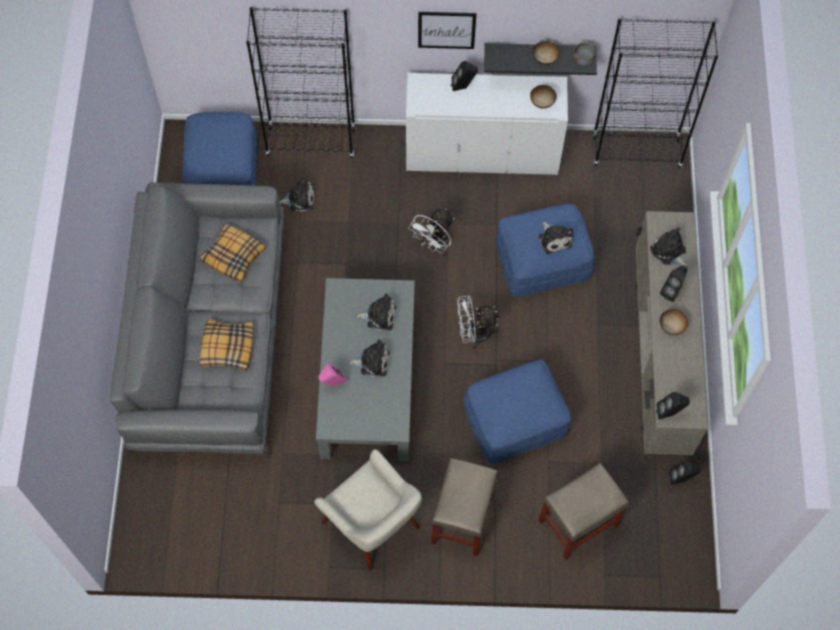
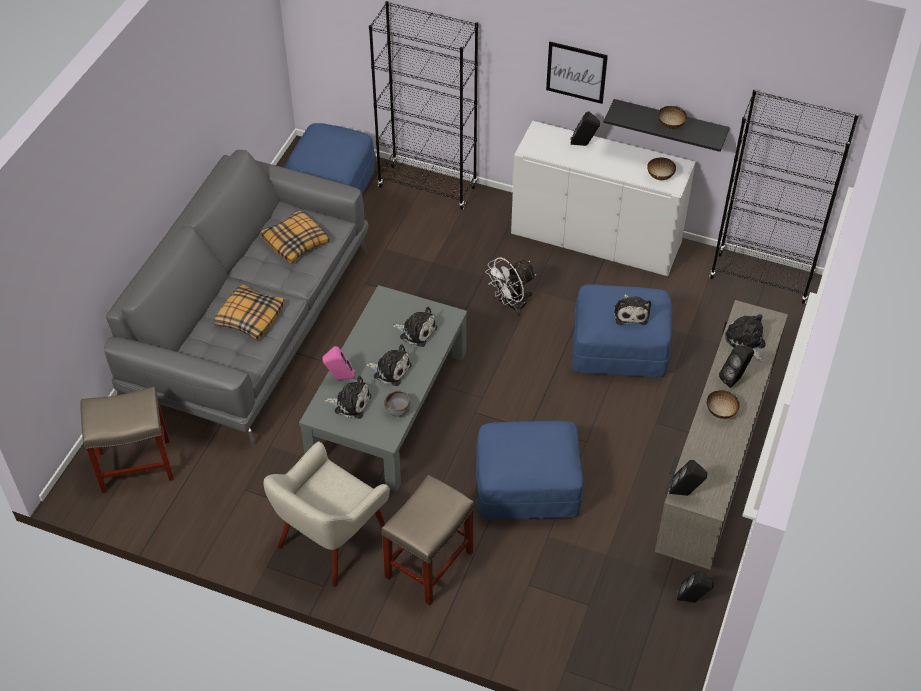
camera: 20 degrees right, 15 degrees down
plush toy [280,177,314,212] -> plush toy moved to [324,376,371,419]
beige armchair [314,449,422,571] -> beige armchair turned 60 degrees clockwise [263,442,390,587]
white fan [457,296,499,349] -> none
beige stool [539,463,629,560] -> beige stool moved to [81,387,174,493]
grey bowl [573,43,595,66] -> grey bowl moved to [385,390,411,417]

